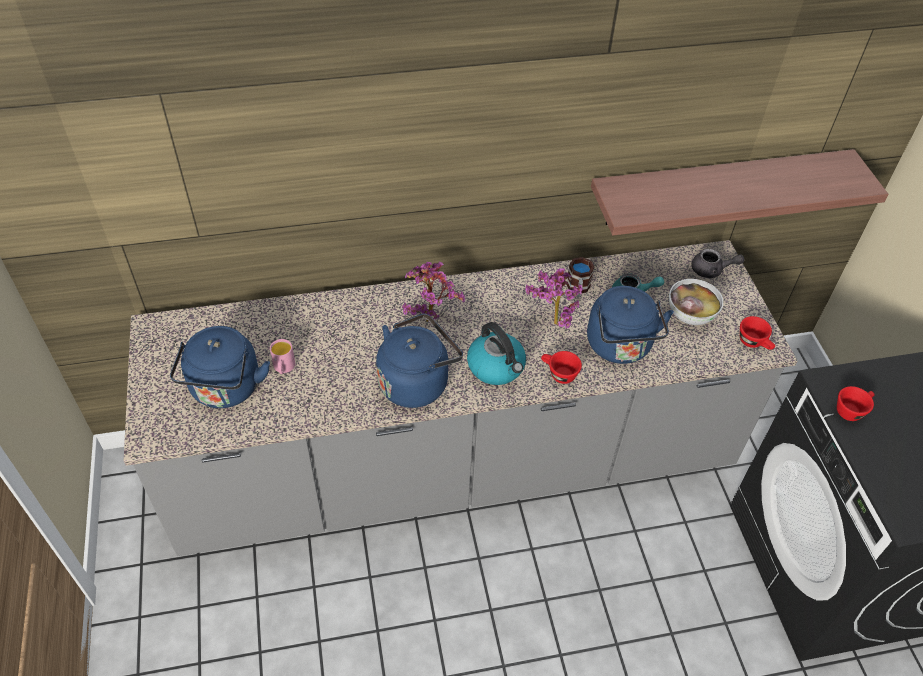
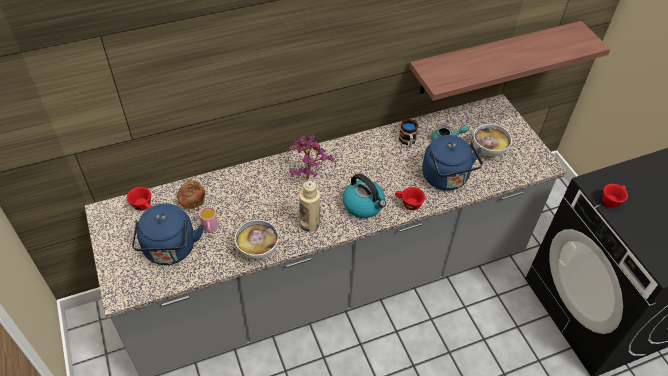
camera: 10 degrees left, 0 degrees up
blue kettle [376,313,463,408] -> beige bottle [299,181,320,232]
potted plant [525,268,583,329] -> none
grey teapot [692,249,745,279] -> none
red cup [740,316,775,350] -> red cup moved to [127,187,152,211]
none -> bread [177,180,205,209]
none -> bowl [235,220,279,259]

